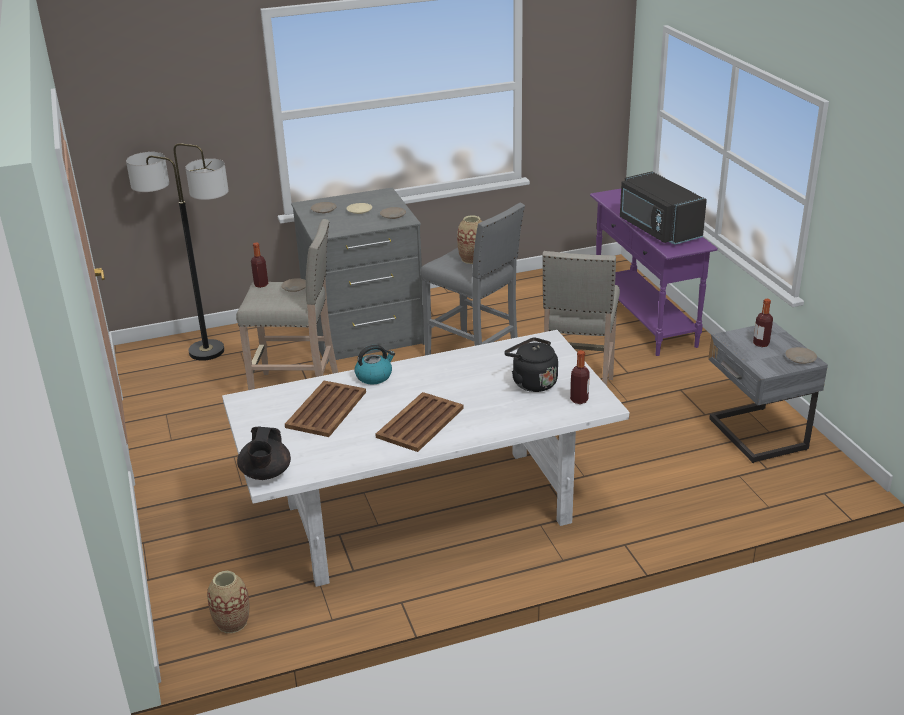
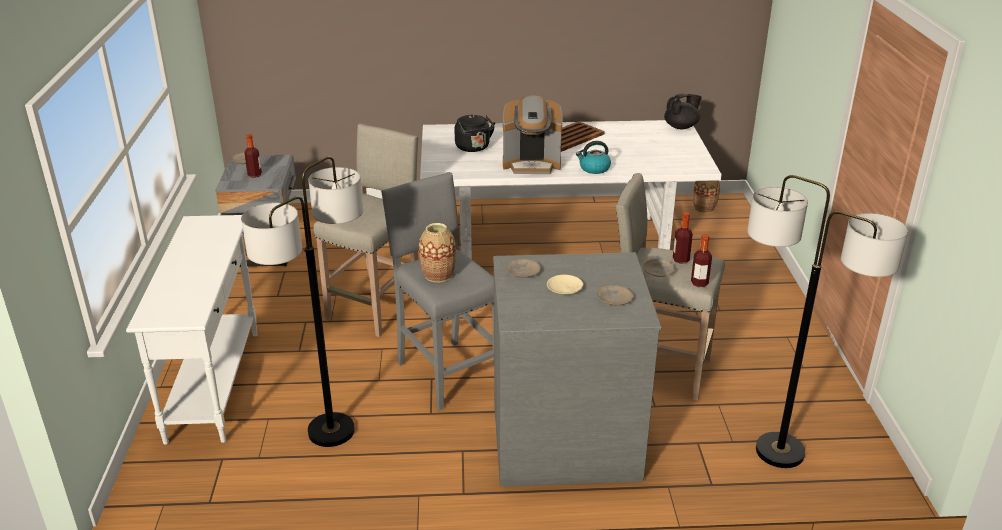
camera: 165 degrees left, 0 degrees up
black teapot [237,427,291,480] -> black teapot turned 45 degrees clockwise [664,94,702,129]
brown tray [285,381,366,437] -> none
bottle [570,350,590,404] -> bottle moved to [673,212,693,264]
purple console table [590,189,718,356] -> white console table [126,215,258,445]
black microwave [620,171,707,245] -> none
none -> floor lamp [241,156,363,447]
none -> coffee machine [503,96,563,174]

